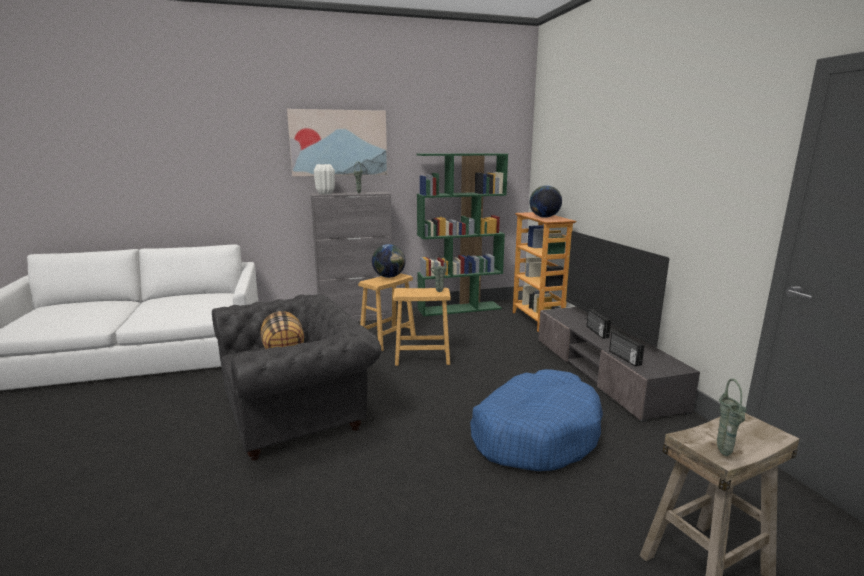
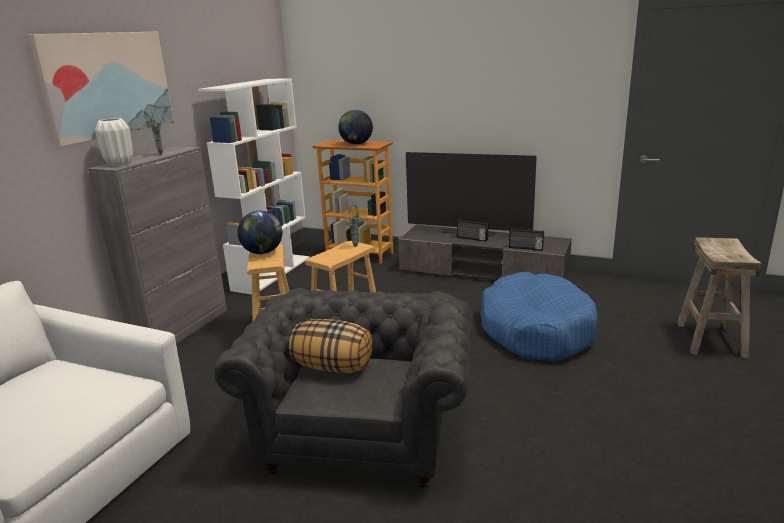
camera: 50 degrees left, 5 degrees up
green bookcase [416,153,508,316] -> white bookcase [198,78,310,295]
green vase [717,379,747,456] -> none

